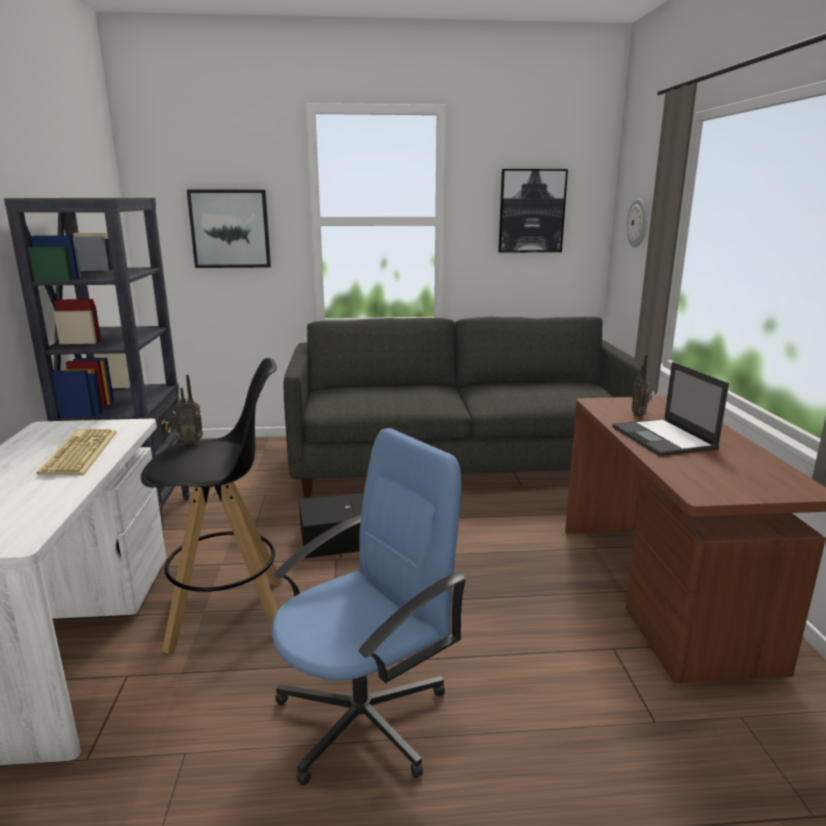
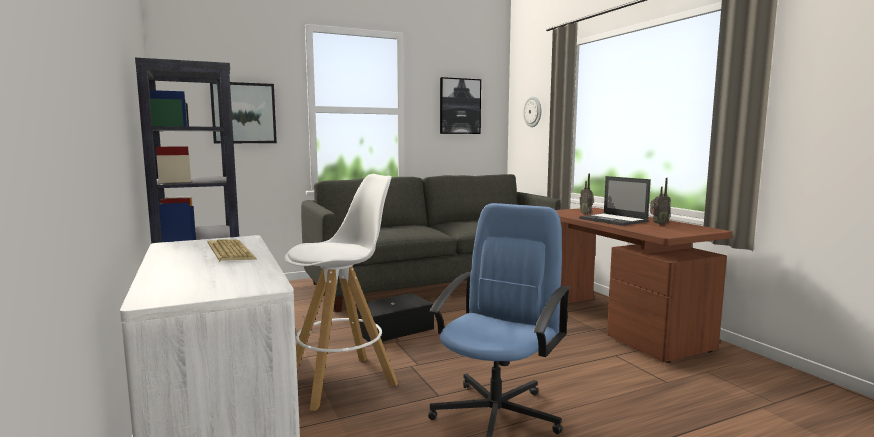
camera: 20 degrees left, 10 degrees down
black stool [141,358,282,654] -> white stool [285,174,398,411]
radio [171,375,203,444] -> radio moved to [650,178,671,225]

